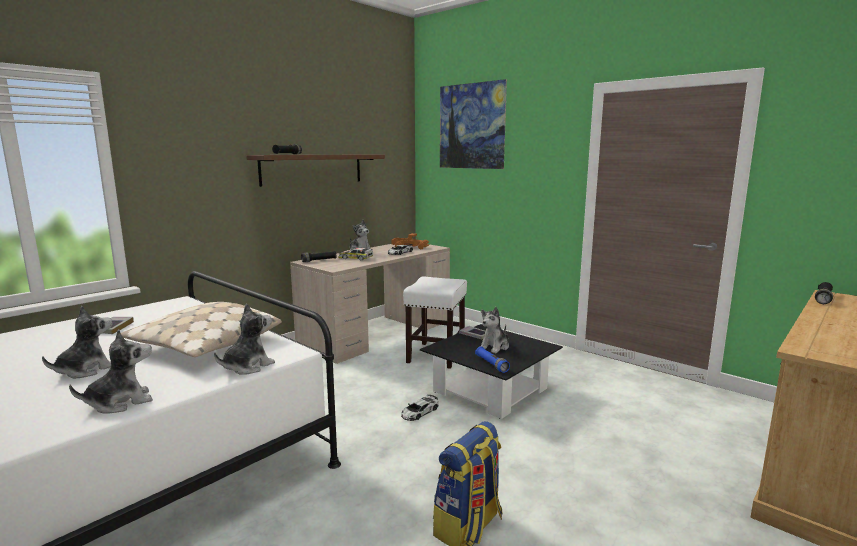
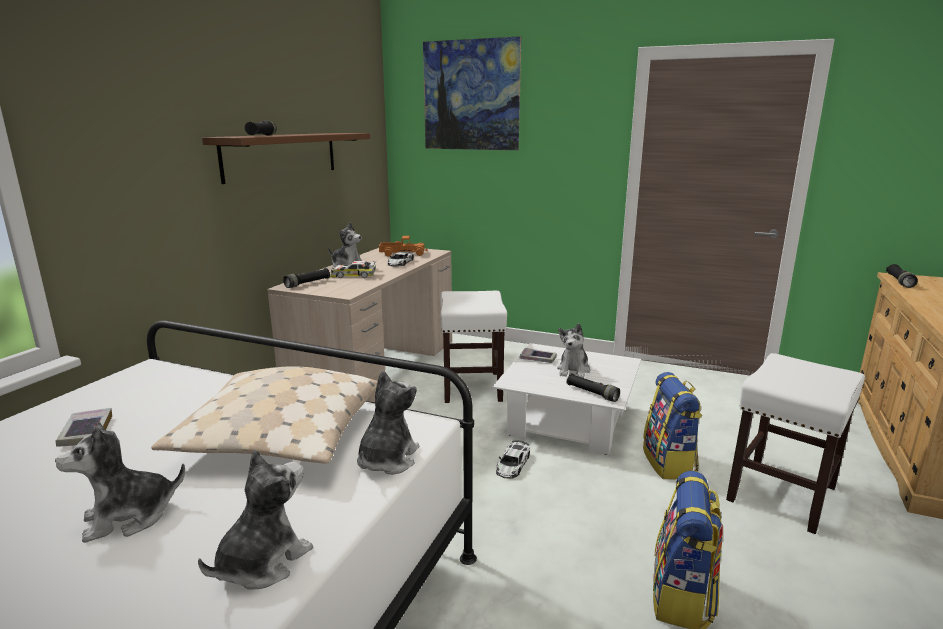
camera: 20 degrees left, 5 degrees up
plush toy [42,306,113,378] -> plush toy turned 135 degrees counterclockwise [55,422,185,543]
black coffee table [420,324,563,419] -> white coffee table [492,343,641,455]
blue flashlight [475,347,510,373] -> black flashlight [567,373,620,402]
none -> backpack [643,372,702,479]
none -> white stool [726,353,865,534]

